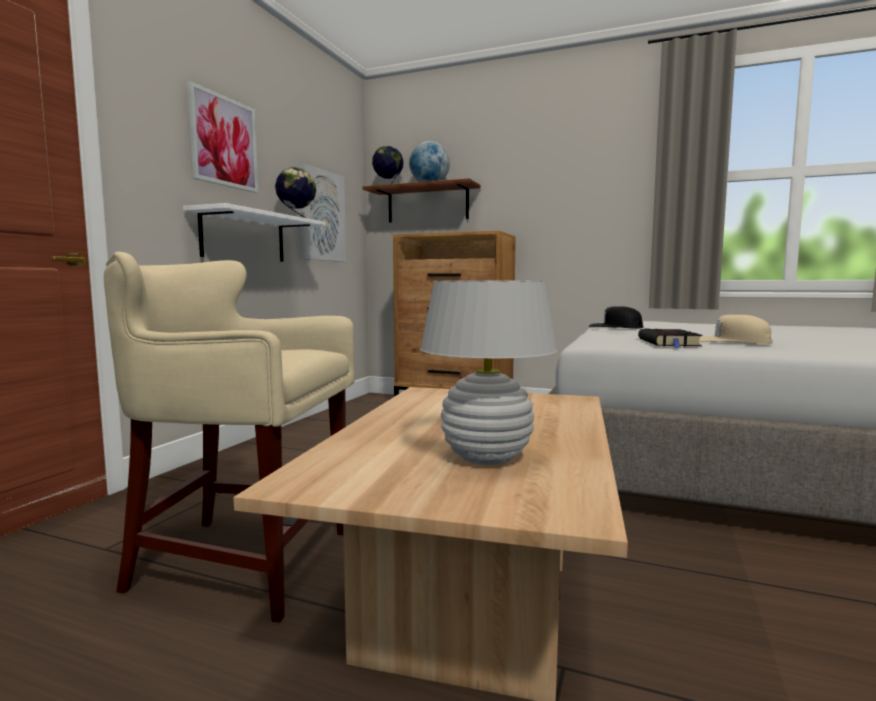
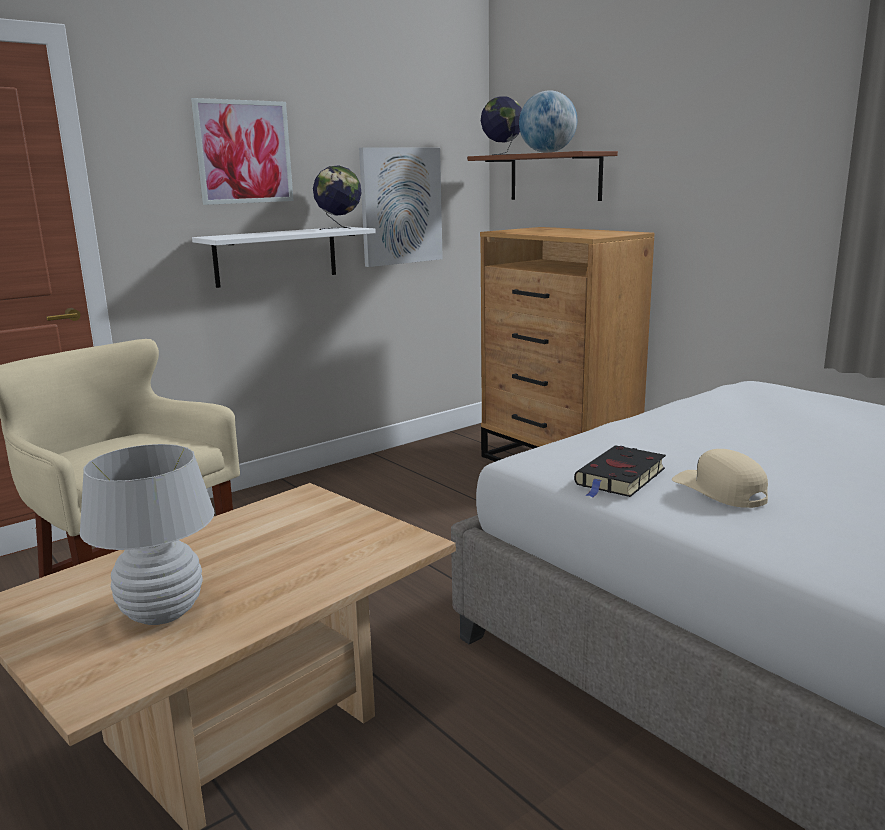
camera: 30 degrees right, 10 degrees up
black cap [589,306,643,329] -> none

